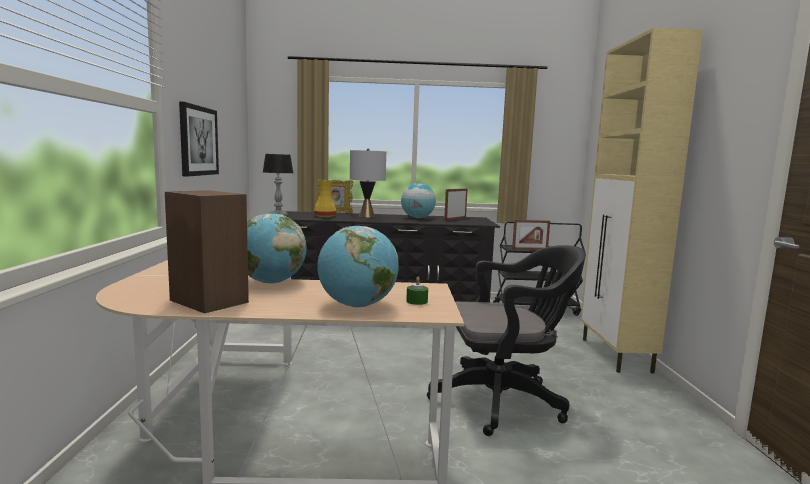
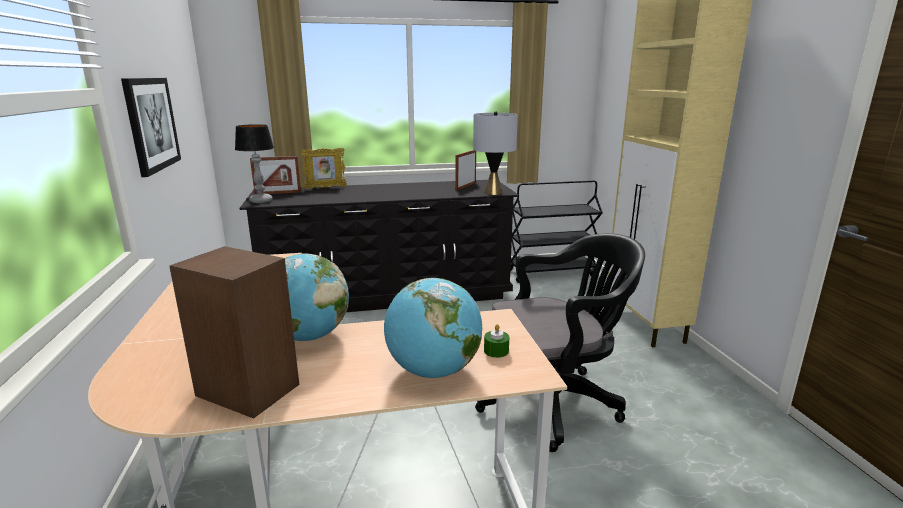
camera: 10 degrees left, 10 degrees up
yellow vase [314,180,336,218] -> none
grey table lamp [350,149,386,218] -> grey table lamp moved to [473,111,518,195]
globe [401,183,436,218] -> none
picture frame [512,220,550,250] -> picture frame moved to [250,156,301,194]

